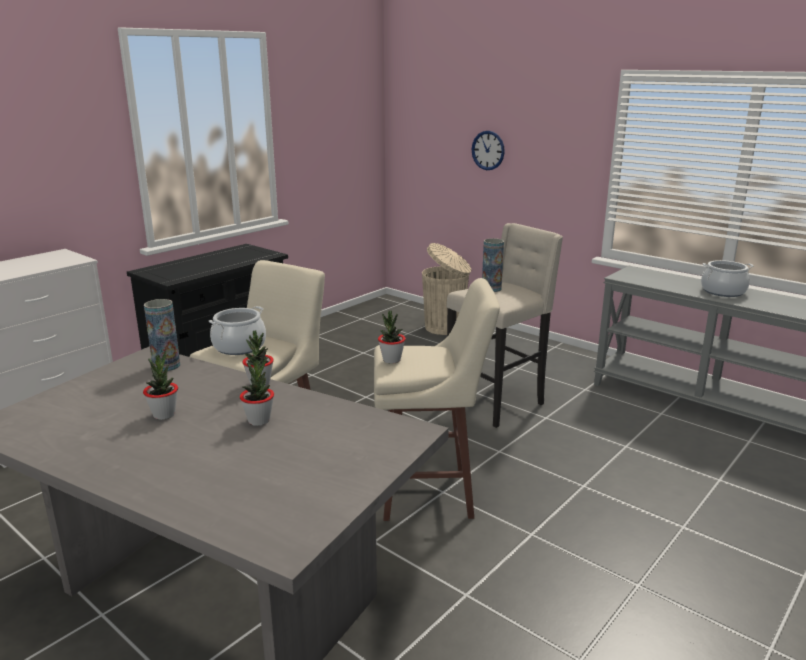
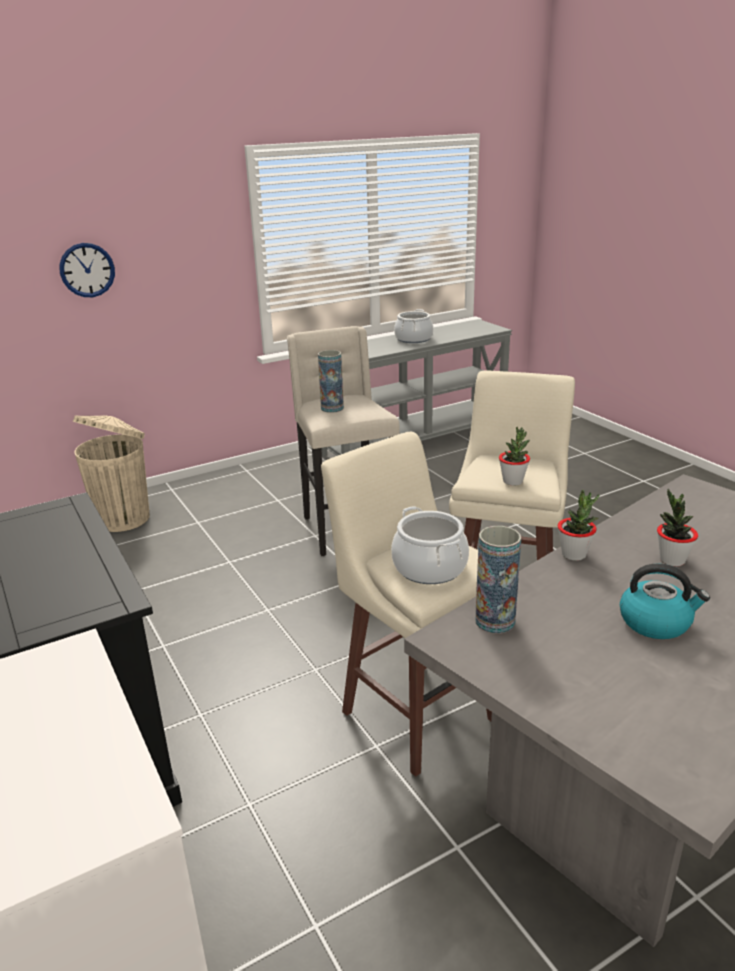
camera: 70 degrees left, 5 degrees up
potted plant [143,350,178,420] -> kettle [620,564,710,639]

